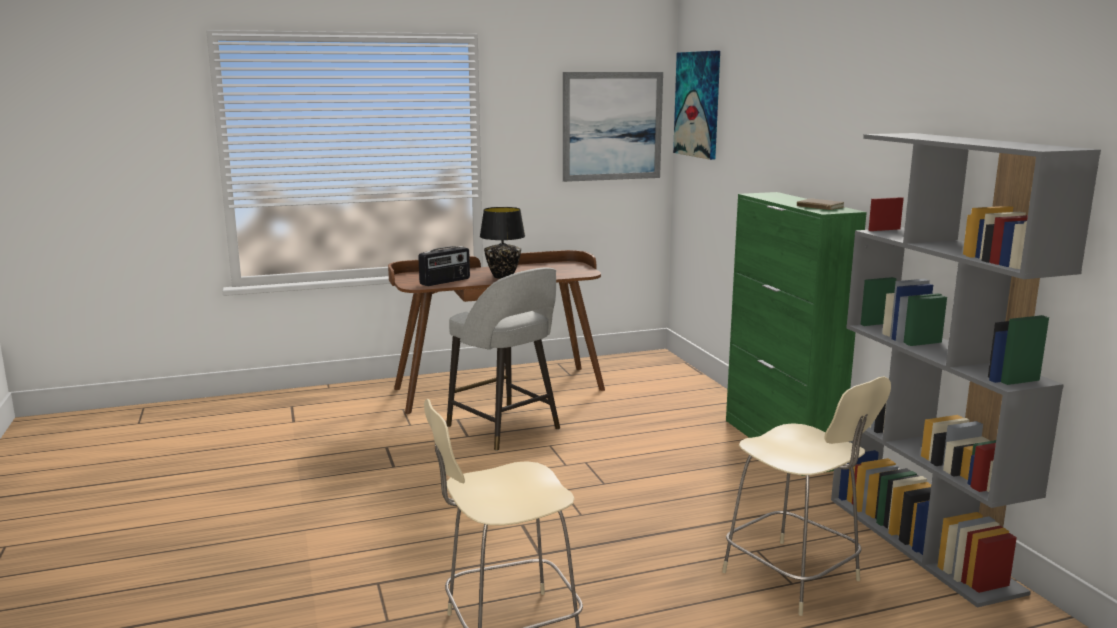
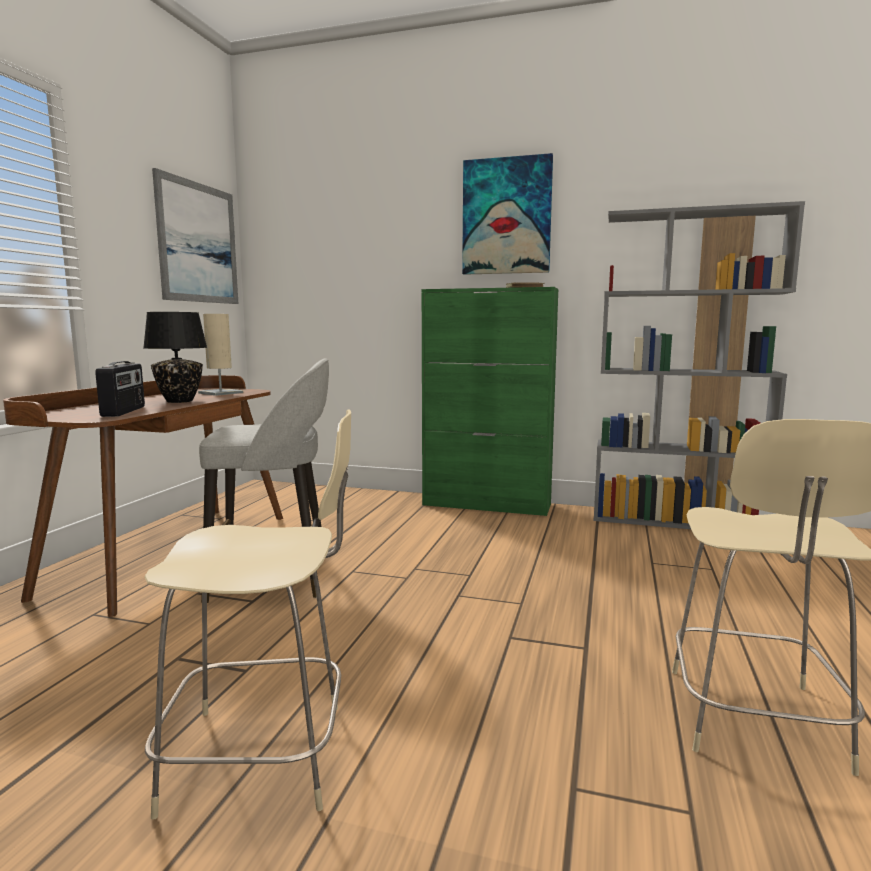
camera: 55 degrees left, 5 degrees down
picture [673,51,720,160] -> picture moved to [462,153,553,275]
beige chair [722,377,891,616] -> beige chair moved to [145,409,351,820]
none -> beige table lamp [198,314,243,396]

